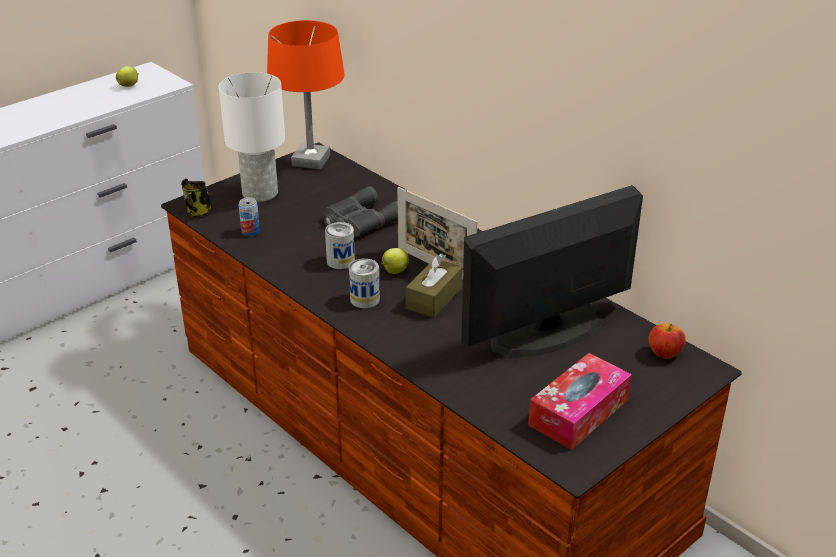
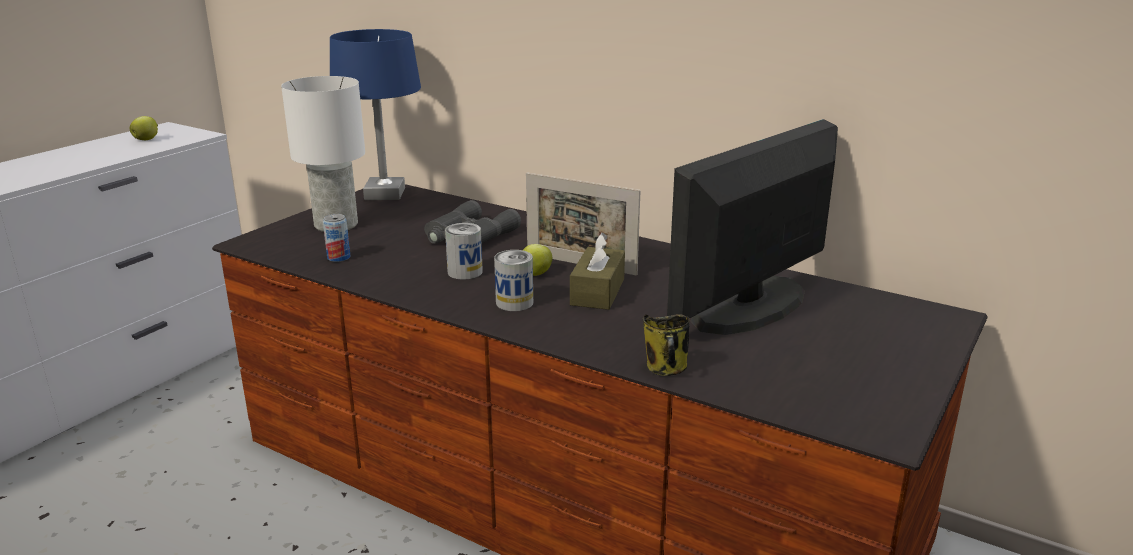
camera: 15 degrees left, 10 degrees down
mug [181,179,212,217] -> mug moved to [643,314,690,376]
orange table lamp [267,20,345,170] -> blue table lamp [330,29,421,200]
tissue box [528,353,632,450] -> none
apple [649,323,686,359] -> none

